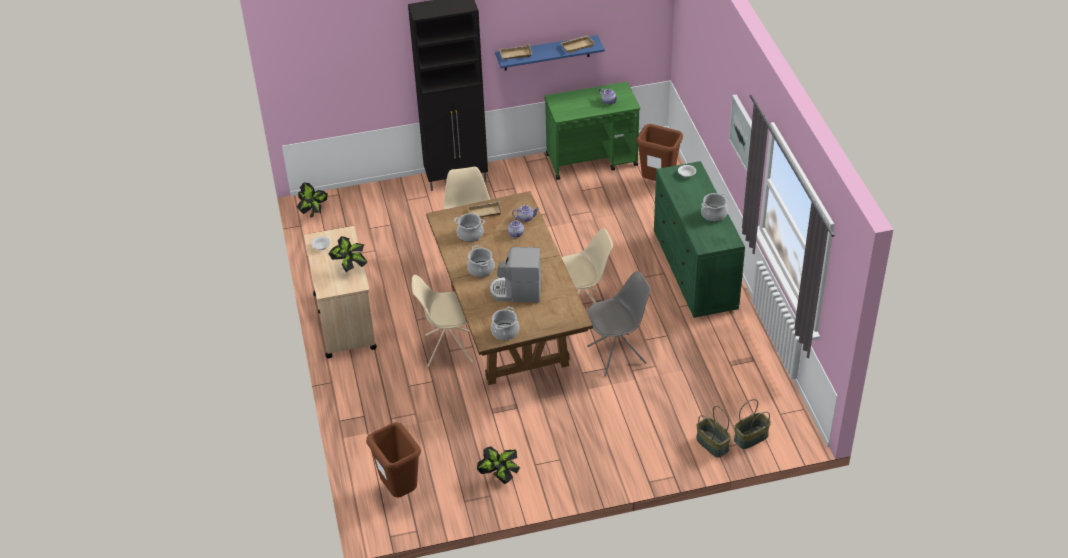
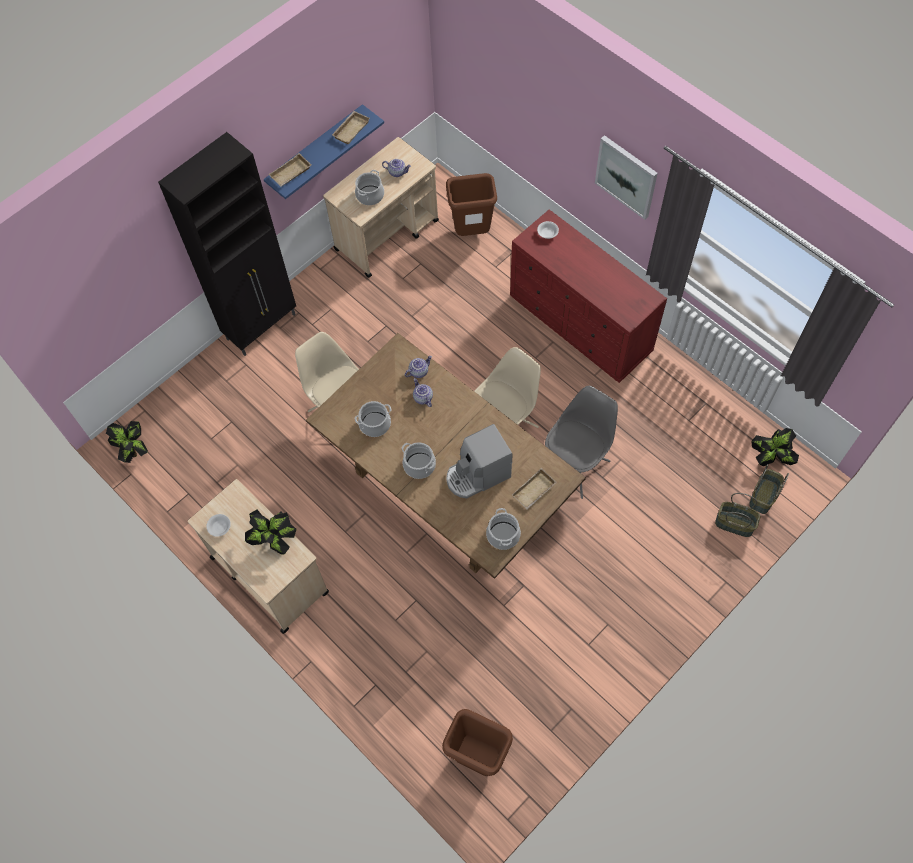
camera: 30 degrees left, 20 degrees up
beige chair [412,275,473,367] -> none
beige tray [468,201,502,218] -> beige tray moved to [512,468,557,510]
potted plant [477,446,520,484] -> potted plant moved to [751,428,799,466]
green cart [544,82,640,180] -> beige cart [323,137,439,278]
green dresser [654,161,745,318] -> red dresser [510,210,667,383]
cooking pot [701,193,728,222] -> cooking pot moved to [355,170,384,205]

